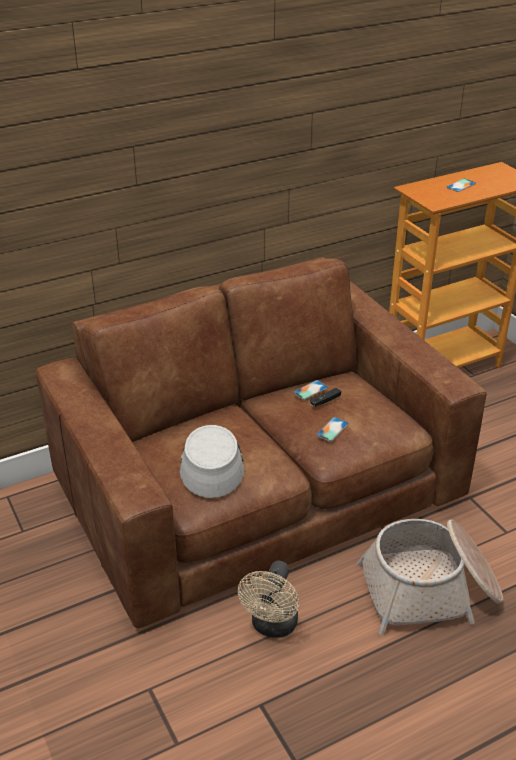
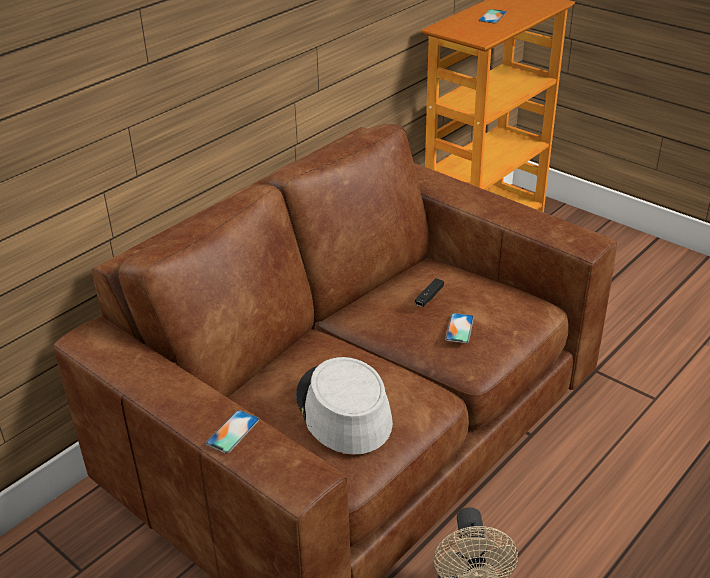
camera: 20 degrees left, 0 degrees up
phone [293,380,328,400] -> phone moved to [206,410,260,453]
basket [357,519,503,635] -> none

